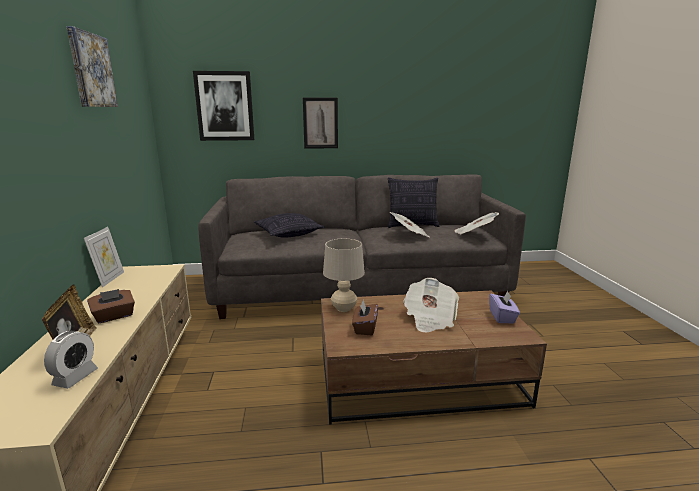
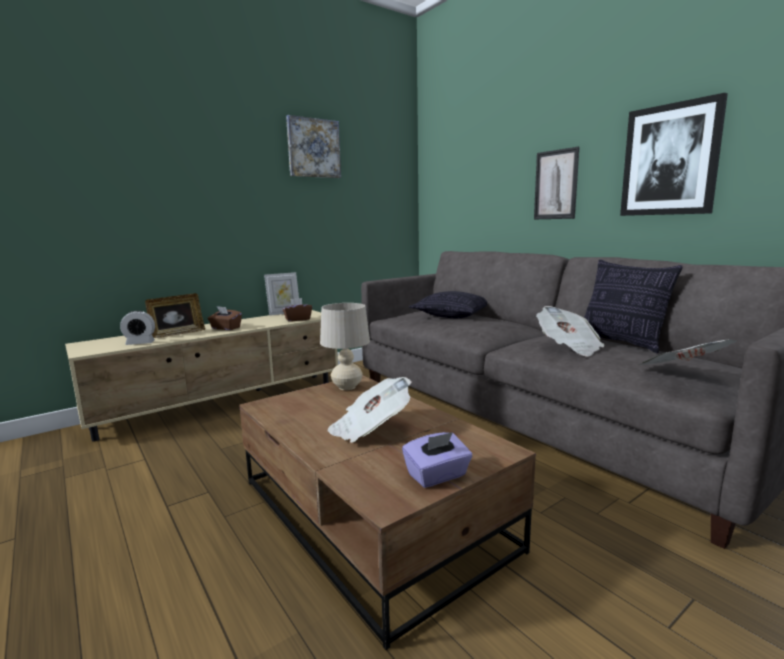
camera: 60 degrees right, 5 degrees down
picture [193,71,254,141] -> picture moved to [620,93,728,216]
brown tissue box [352,300,378,335] -> brown tissue box moved to [283,298,312,322]

